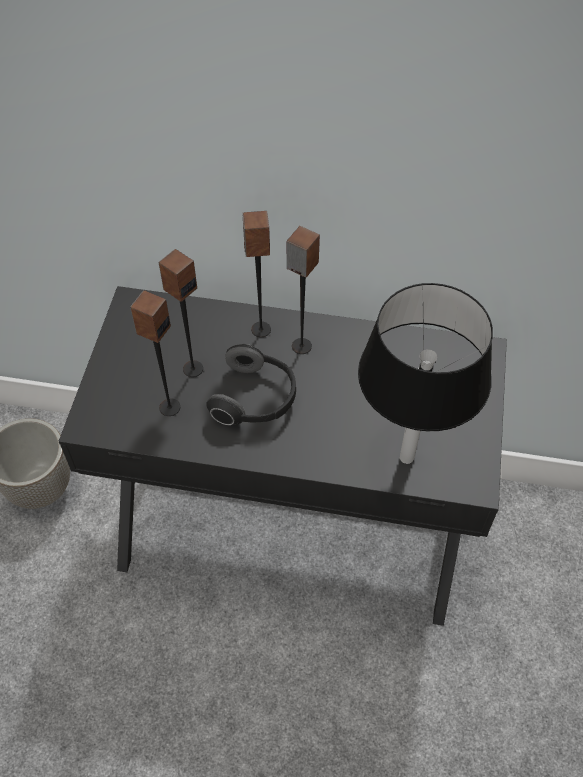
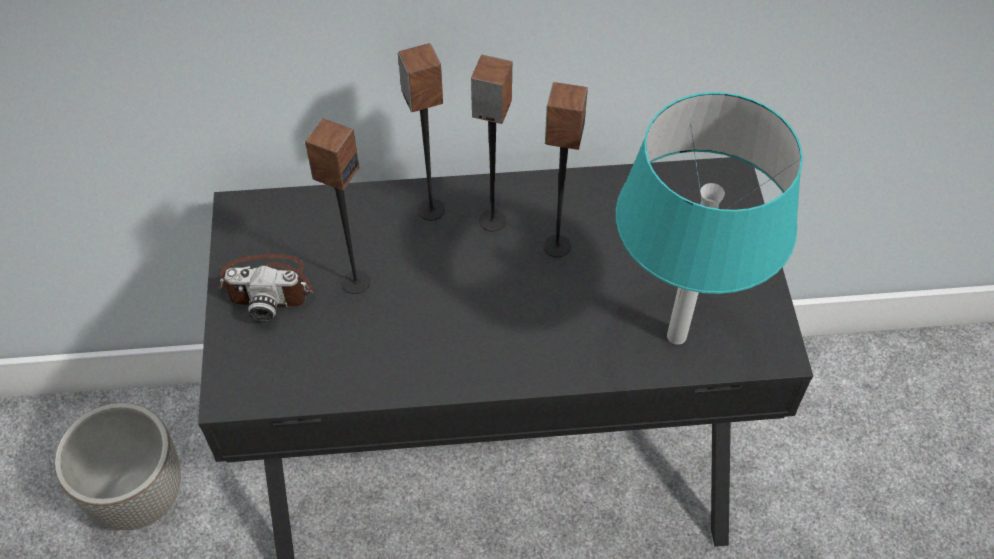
camera: 15 degrees left, 0 degrees up
speaker [130,290,180,416] -> speaker moved to [543,82,588,257]
headphones [206,344,296,425] -> none
black table lamp [358,283,493,464] -> turquoise table lamp [616,92,803,345]
none -> camera [217,254,313,322]

